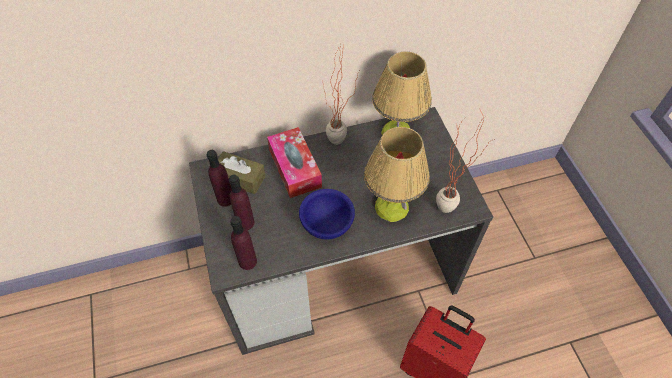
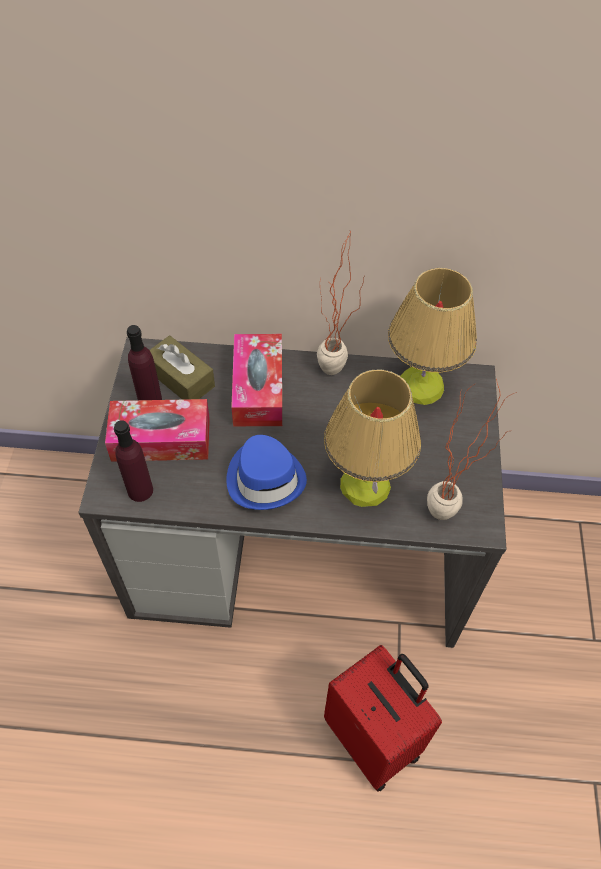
camera: 20 degrees right, 0 degrees up
purple bottle [229,175,255,230] -> tissue box [105,399,210,462]
blue bowl [299,189,355,239] -> blue hat [226,435,307,510]

